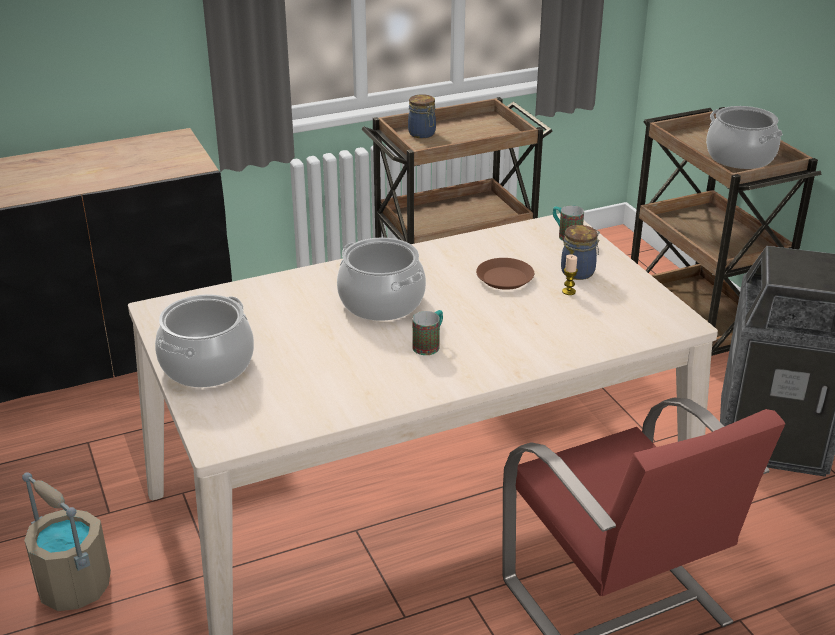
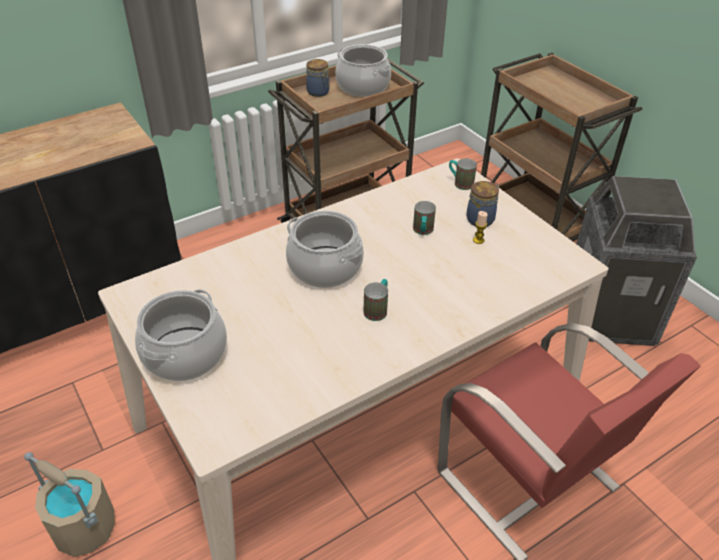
camera: 10 degrees left, 10 degrees up
brown plate [476,258,534,290] -> mug [413,201,436,235]
cooking pot [706,106,783,169] -> cooking pot moved to [336,44,391,97]

